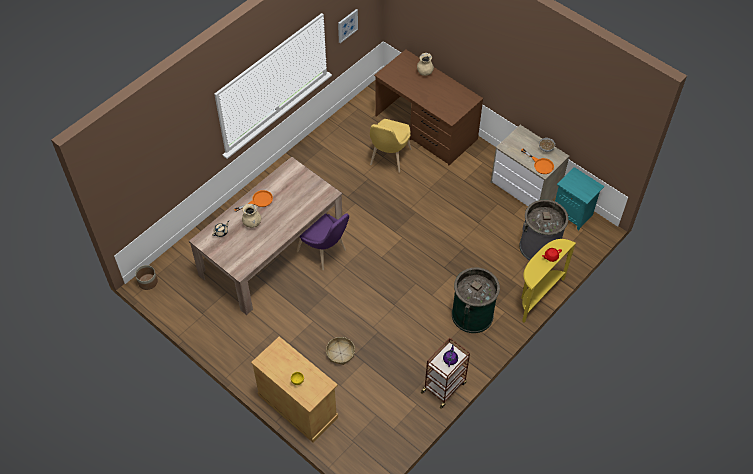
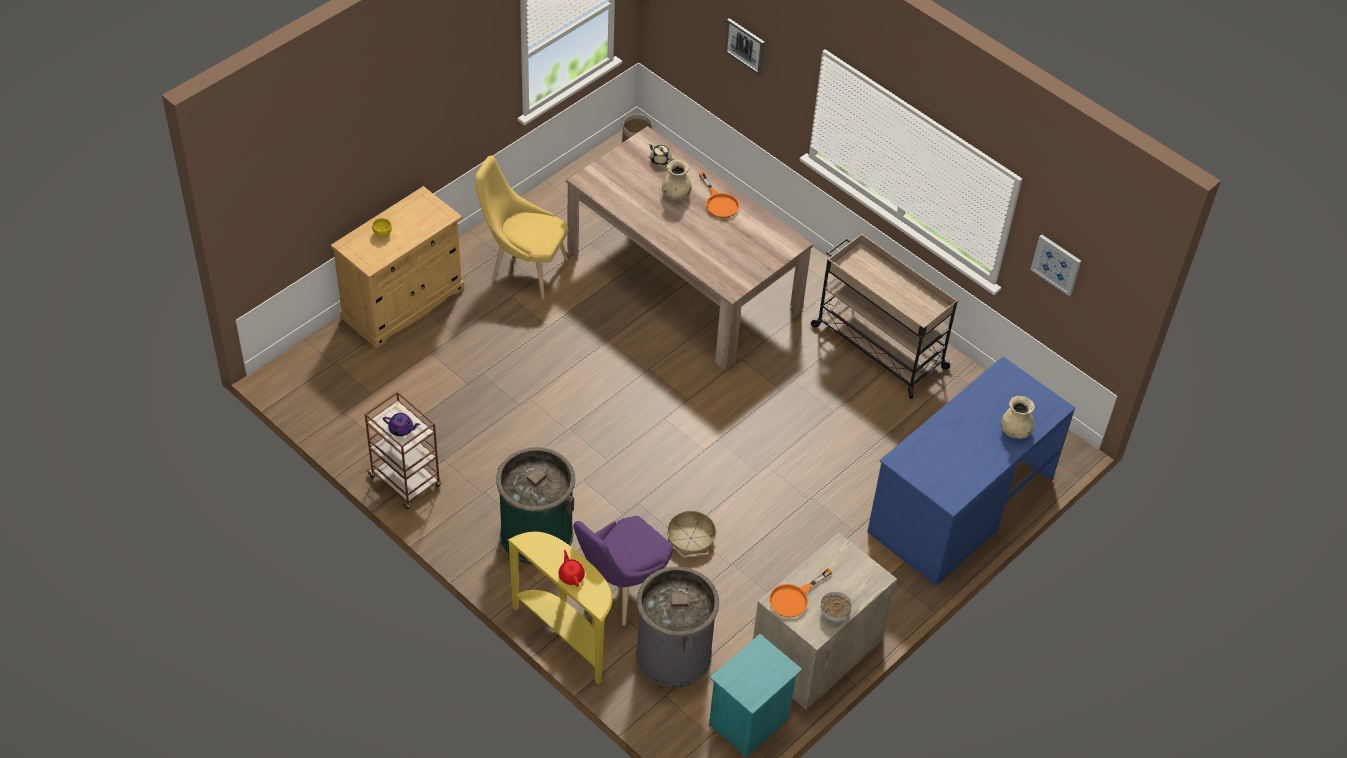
camera: 90 degrees right, 5 degrees down
purple chair [297,213,349,270] -> purple chair moved to [573,516,673,626]
basket [326,337,355,365] -> basket moved to [667,511,716,556]
yellow chair [370,119,412,173] -> yellow chair moved to [475,156,568,299]
brown desk [374,49,483,166] -> blue desk [867,357,1076,586]
none -> picture [724,18,765,76]
none -> beige cart [811,234,958,399]

